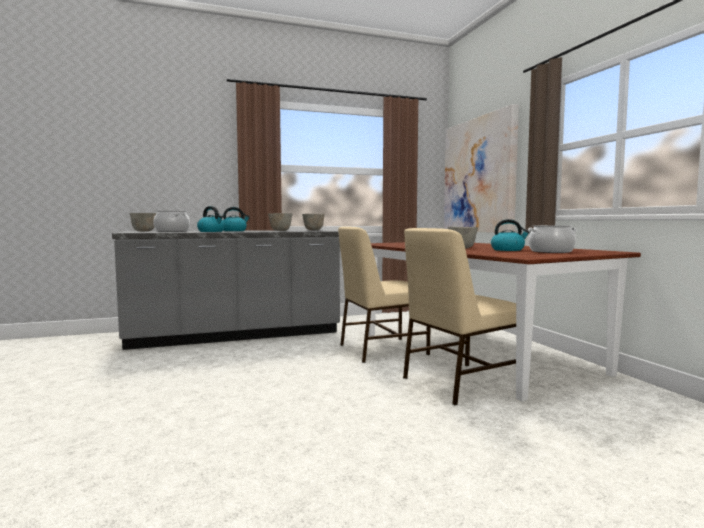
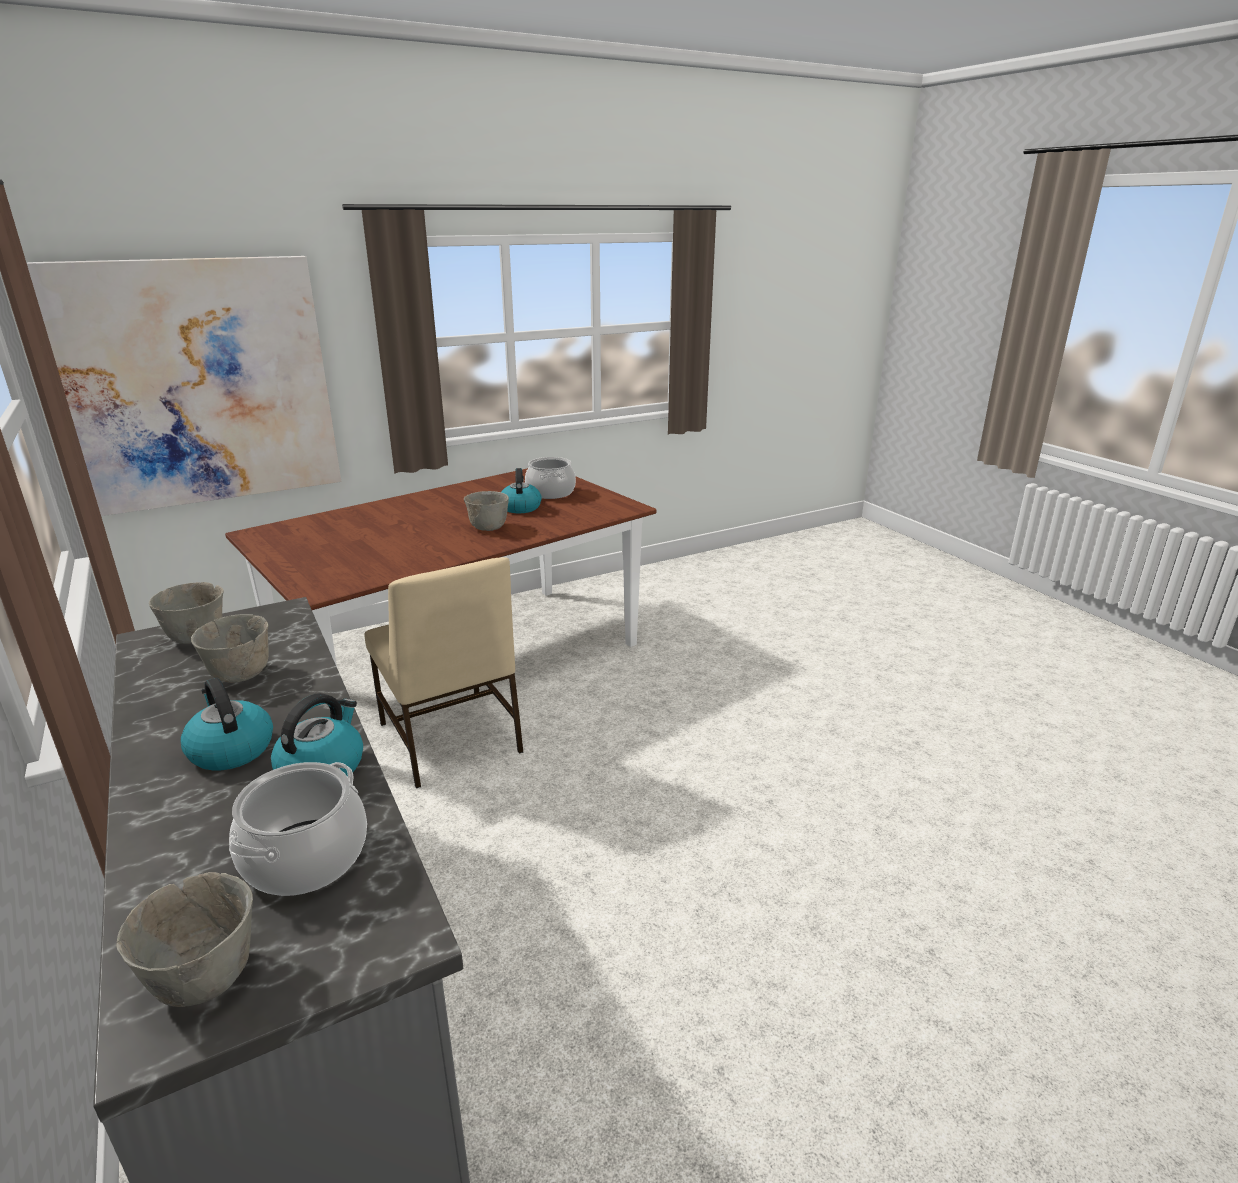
camera: 100 degrees left, 20 degrees up
beige chair [403,228,516,405] -> none

